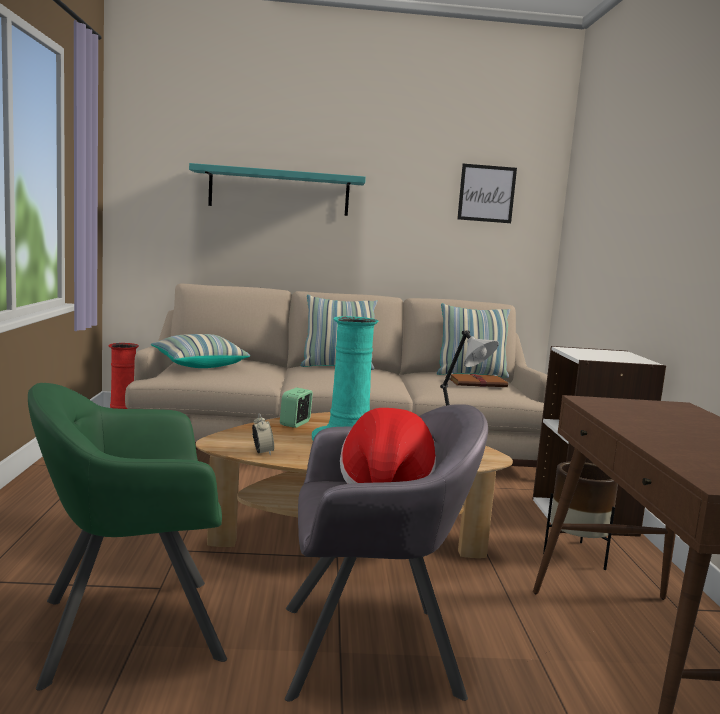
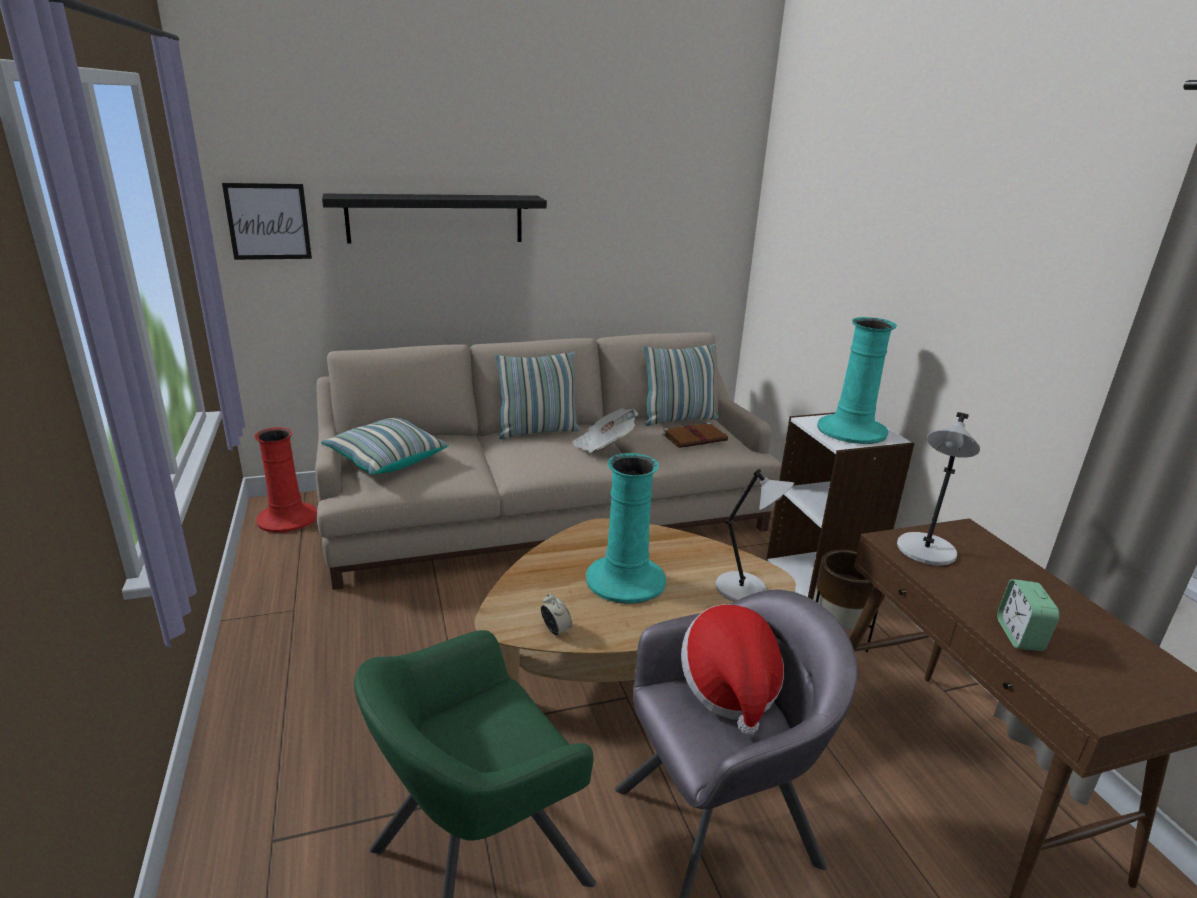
camera: 15 degrees left, 15 degrees up
turquoise shelf [189,163,366,216] -> black shelf [322,194,547,244]
alarm clock [280,387,313,428] -> alarm clock moved to [997,579,1059,651]
picture [457,164,517,223] -> picture moved to [222,183,312,260]
none -> newspaper [572,409,638,453]
none -> turquoise vase [817,317,897,444]
none -> grey table lamp [897,412,980,566]

